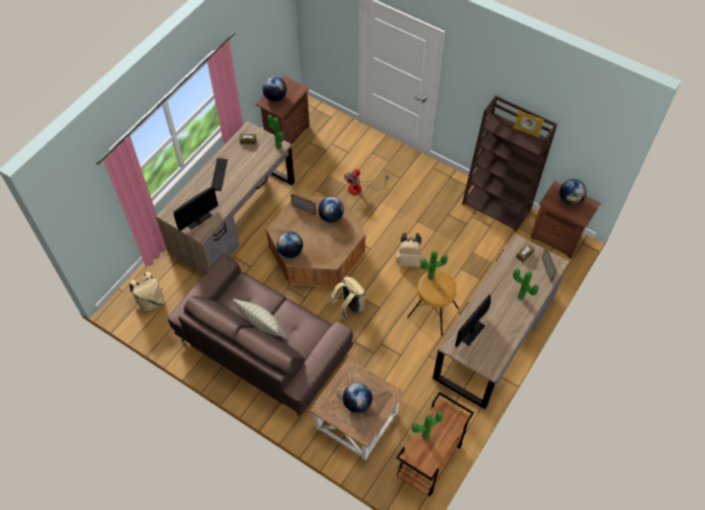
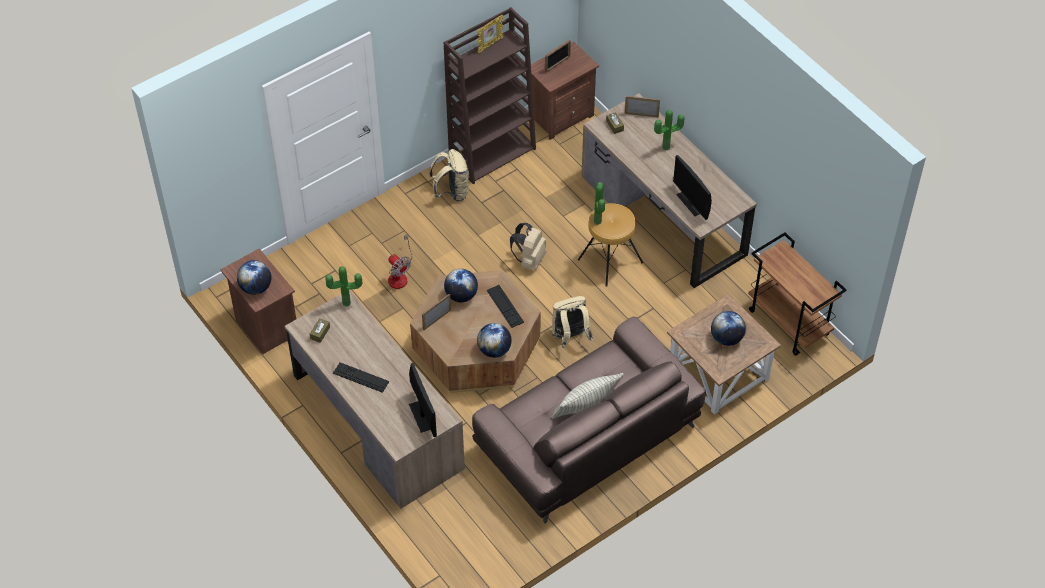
camera: 70 degrees left, 5 degrees down
beige backpack [130,272,165,313] -> beige backpack moved to [429,149,469,202]
potted plant [412,411,443,439] -> none
globe [559,179,587,205] -> picture frame [545,39,571,73]
none -> keyboard [487,285,524,328]

